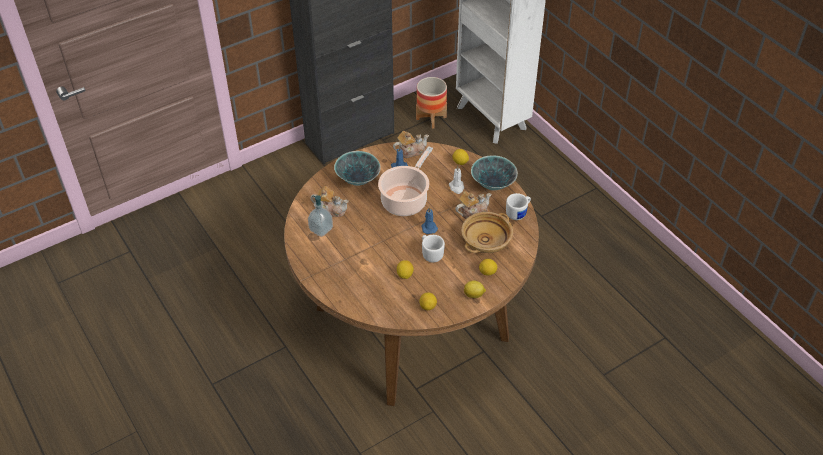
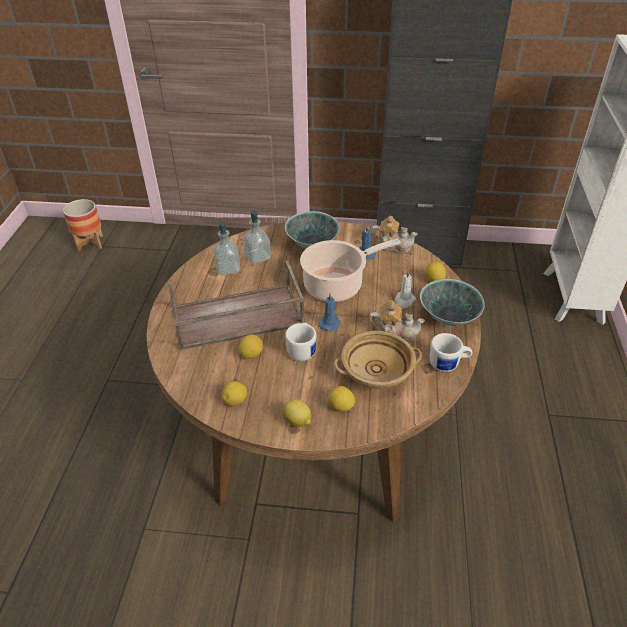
camera: 40 degrees right, 5 degrees down
teapot [310,186,349,217] -> soap dispenser [243,210,271,264]
planter [416,77,447,129] -> planter moved to [63,199,103,252]
none -> brown tray [168,260,305,350]

